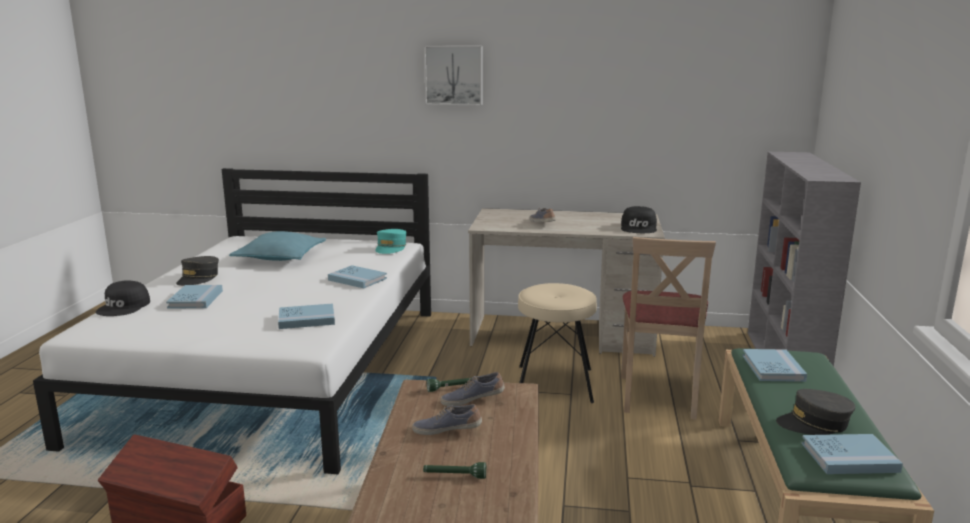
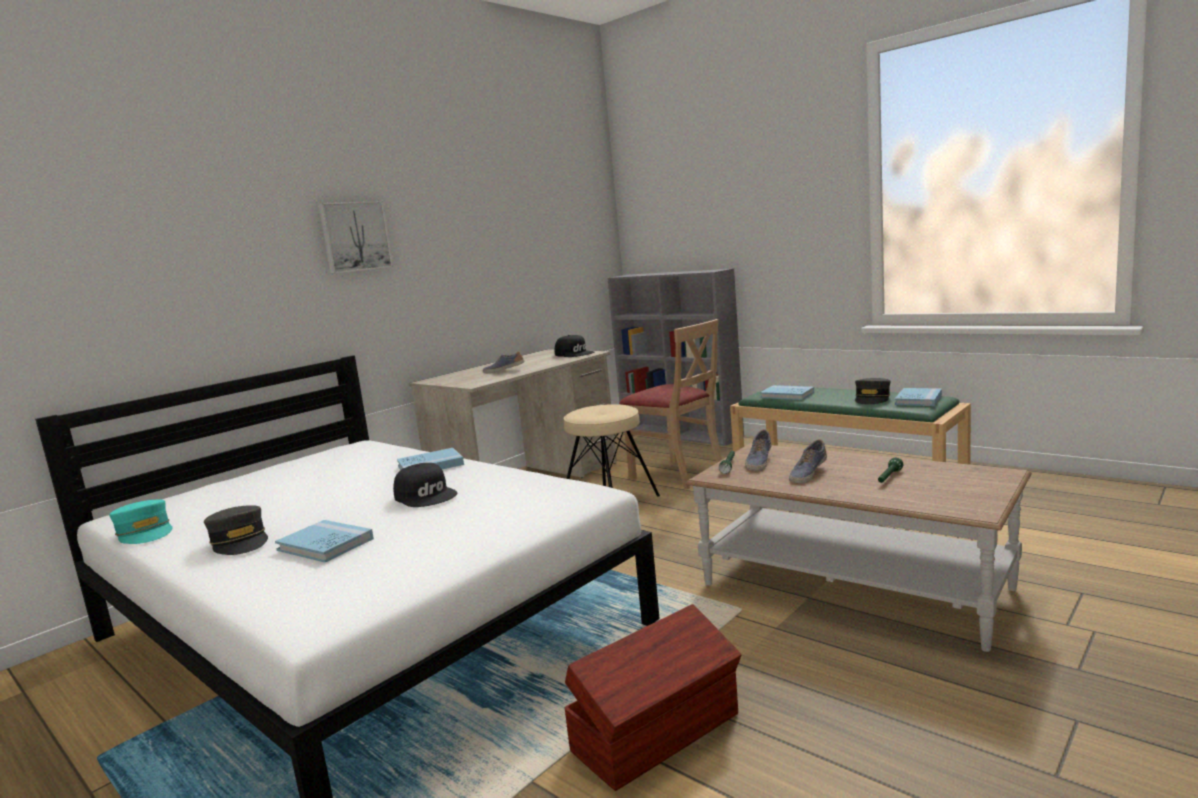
camera: 55 degrees left, 5 degrees down
black cap [96,281,150,316] -> black cap moved to [393,463,457,507]
turquoise pillow [229,231,326,261] -> none
blue book [278,303,335,329] -> none
turquoise cap [375,229,407,254] -> turquoise cap moved to [109,500,173,544]

